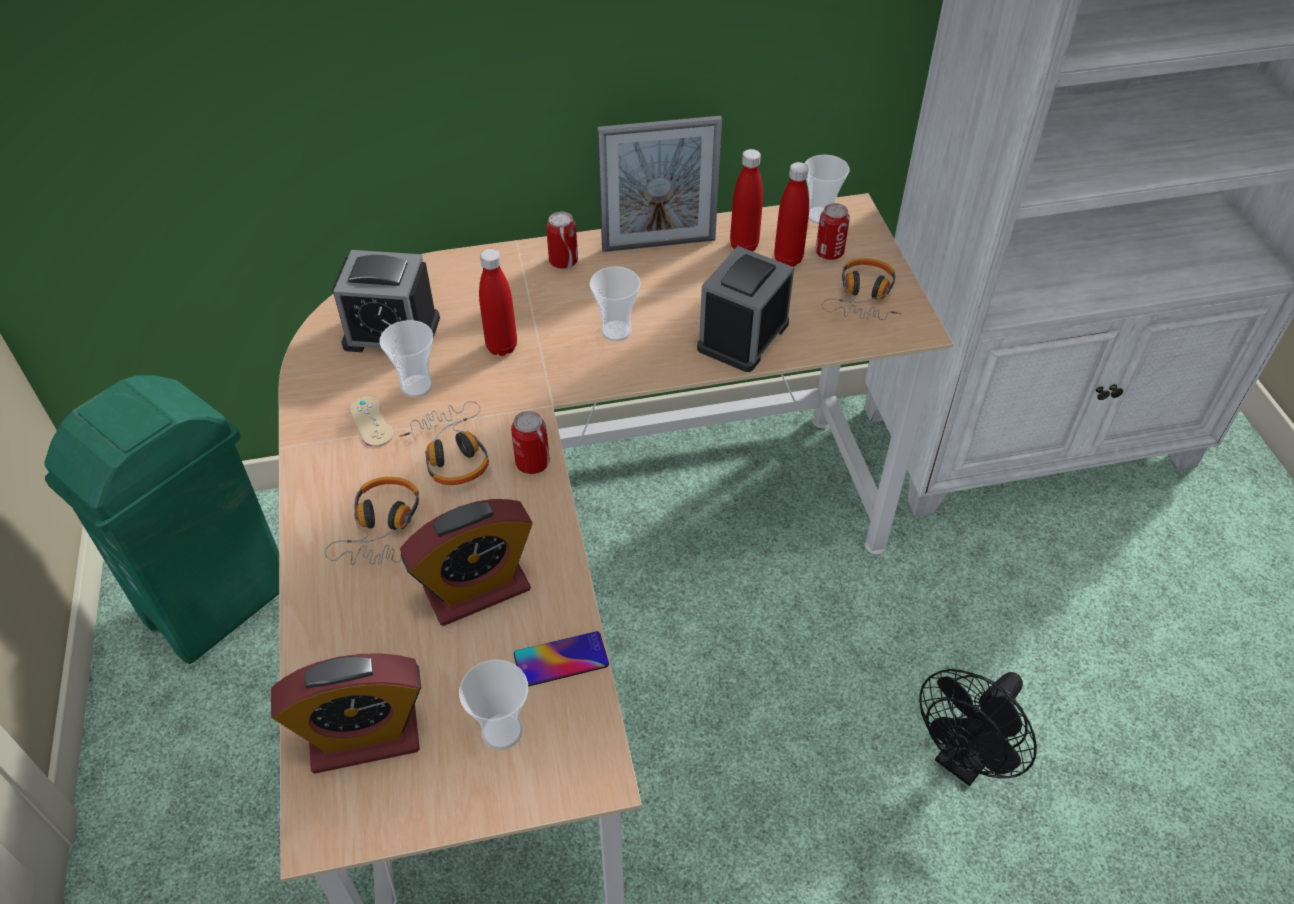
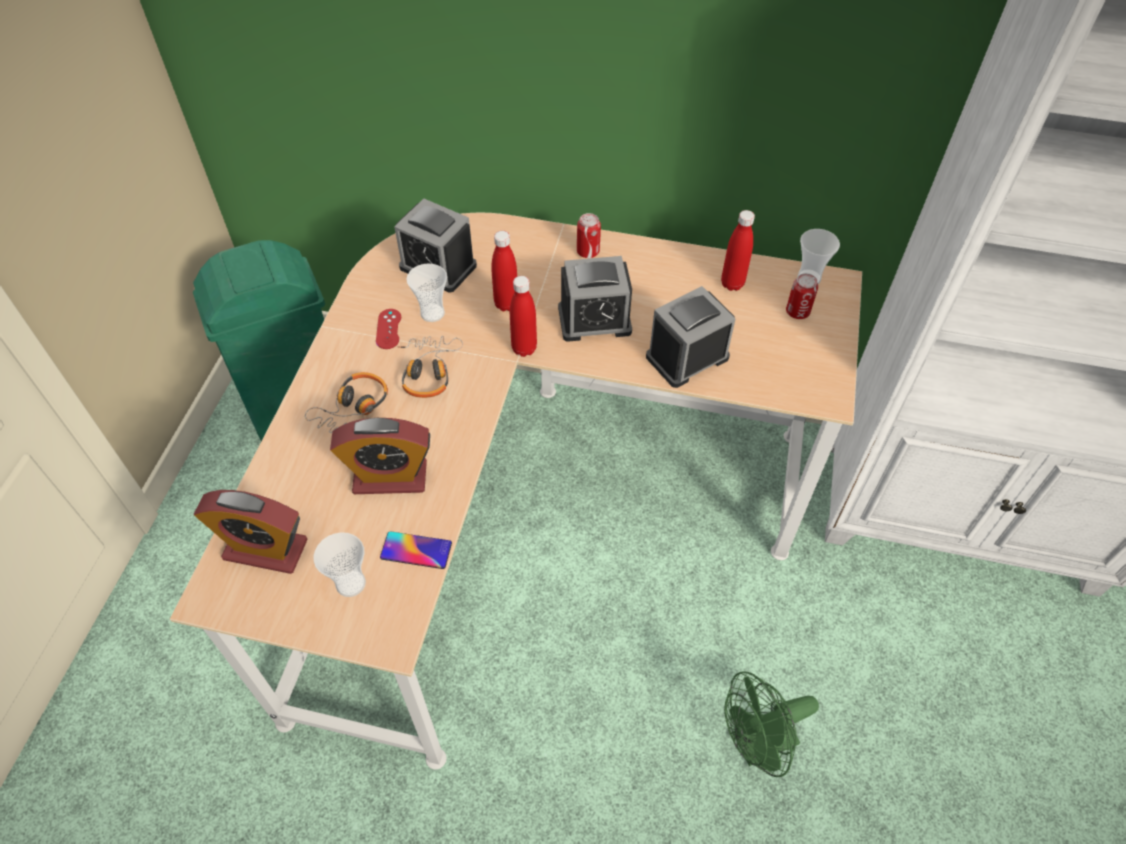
camera: 25 degrees right, 5 degrees up
beige game controller [350,397,394,447] -> red game controller [376,309,401,349]
can [511,411,550,474] -> none
cup [590,267,641,341] -> alarm clock [558,256,632,342]
picture frame [597,116,722,252] -> none
red bottle [774,162,809,267] -> red bottle moved to [510,276,537,357]
headphones [822,258,901,320] -> none
black fan [919,669,1037,786] -> green fan [724,671,819,777]

